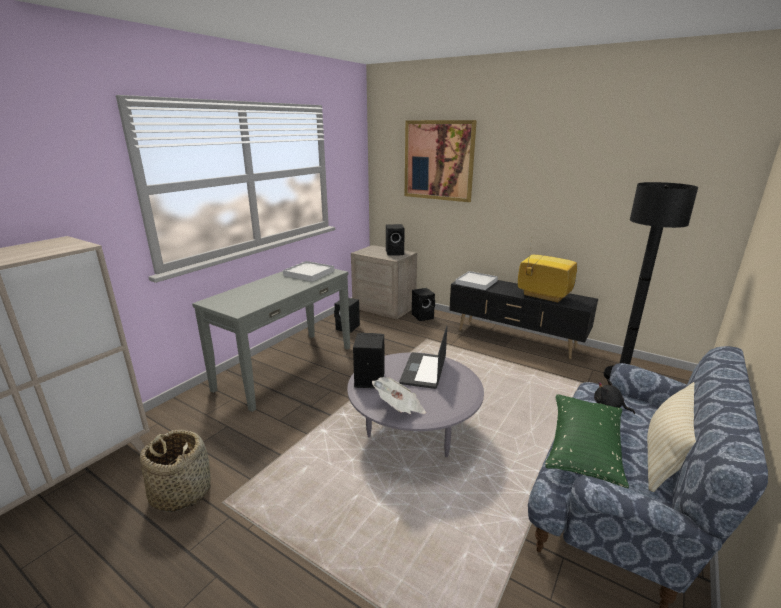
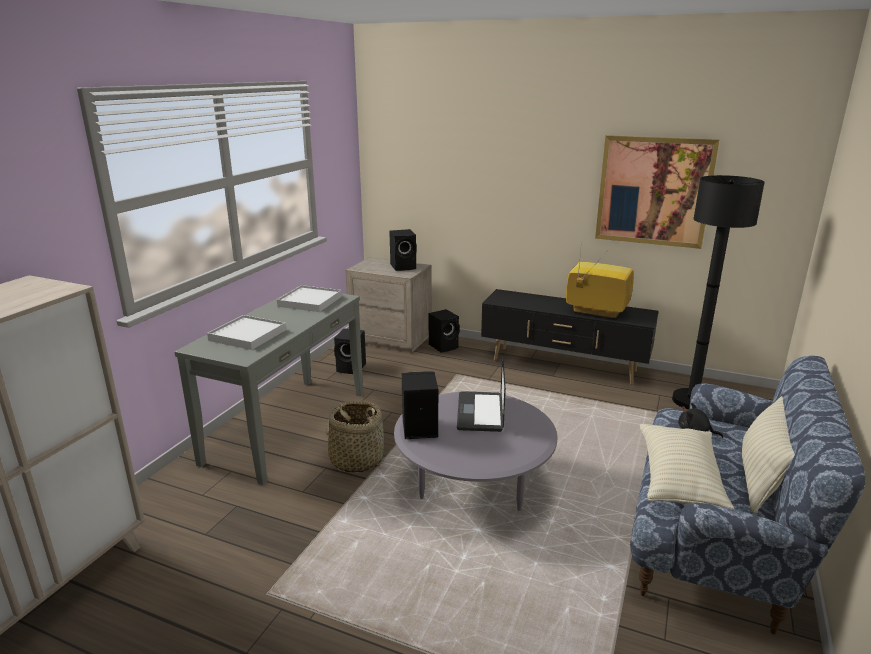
camera: 10 degrees left, 0 degrees up
basket [140,430,211,512] -> basket moved to [326,401,384,473]
newspaper [372,377,426,414] -> none
picture [405,120,477,202] -> picture moved to [595,135,719,249]
white tray [455,271,498,290] -> white tray moved to [207,315,286,350]
green pillow [545,394,629,489] -> beige pillow [640,424,734,509]

